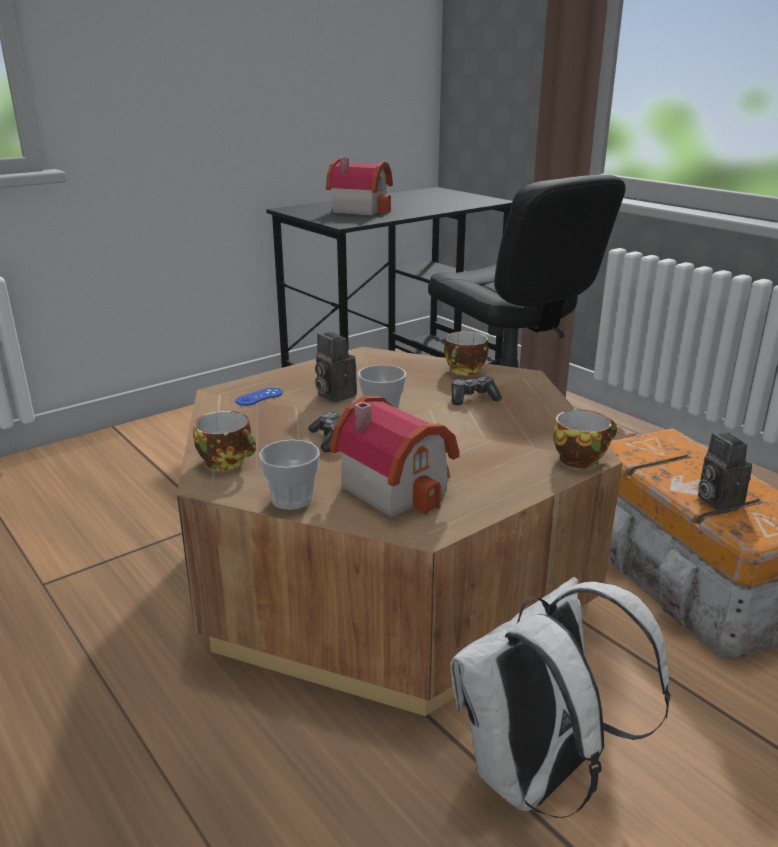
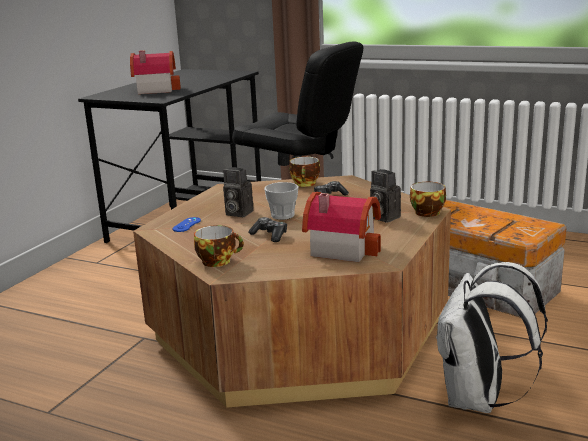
camera: 25 degrees left, 5 degrees down
cup [259,440,320,510] -> none
camera [698,433,752,511] -> camera moved to [370,169,401,223]

